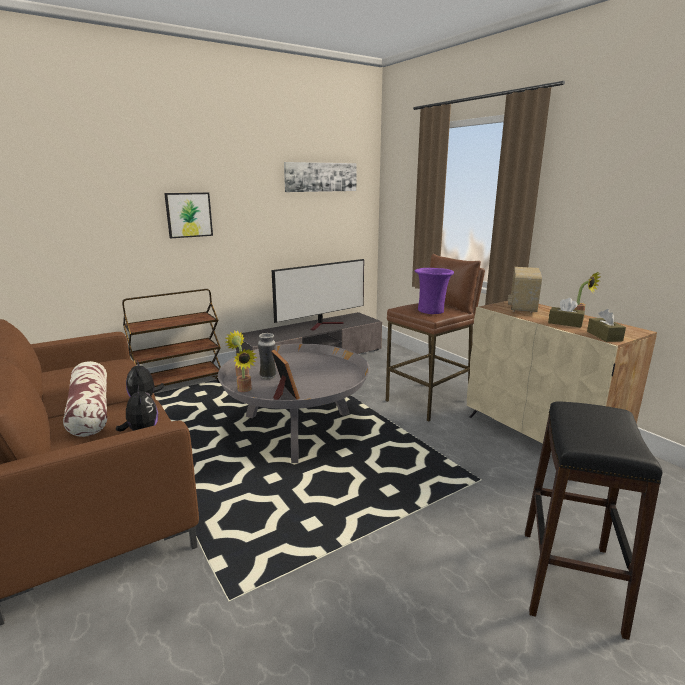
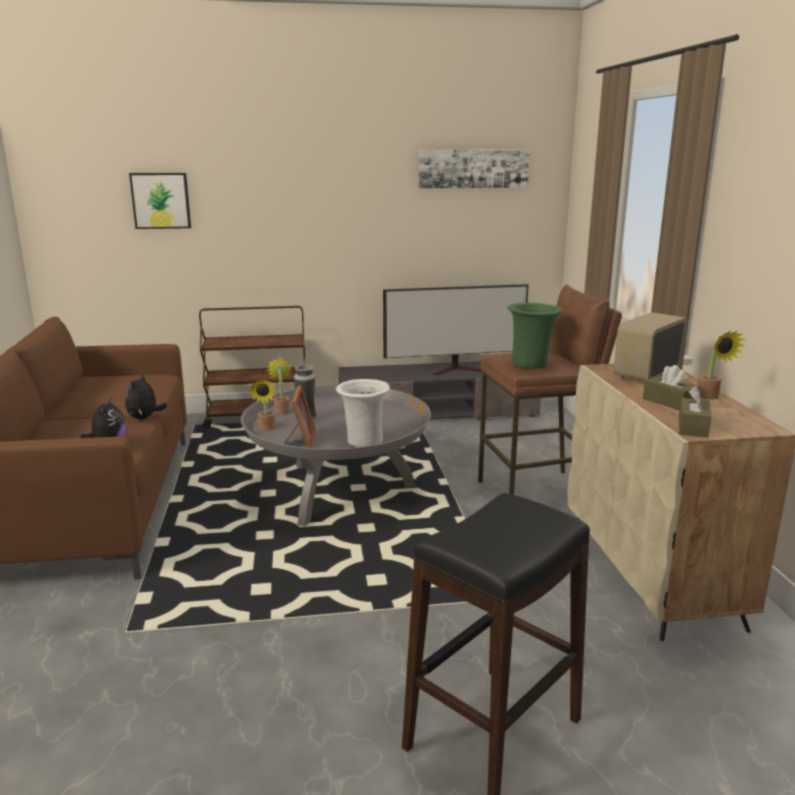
camera: 25 degrees right, 0 degrees up
pillow [63,361,107,437] -> none
picture [164,192,213,238] -> picture moved to [129,173,191,229]
purple vase [415,268,454,314] -> green vase [507,303,562,369]
none -> white vase [336,379,390,447]

